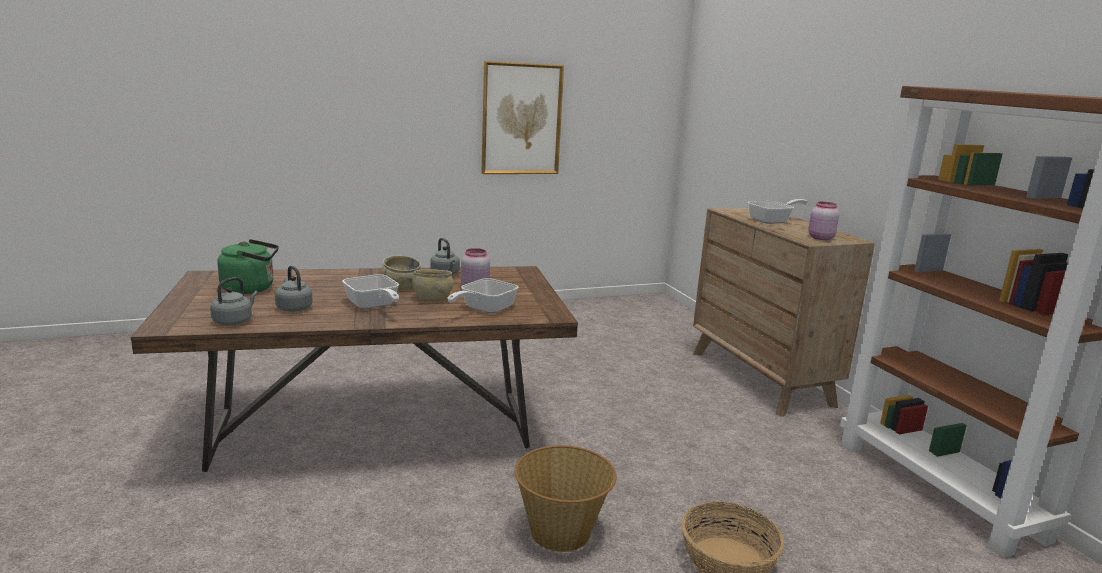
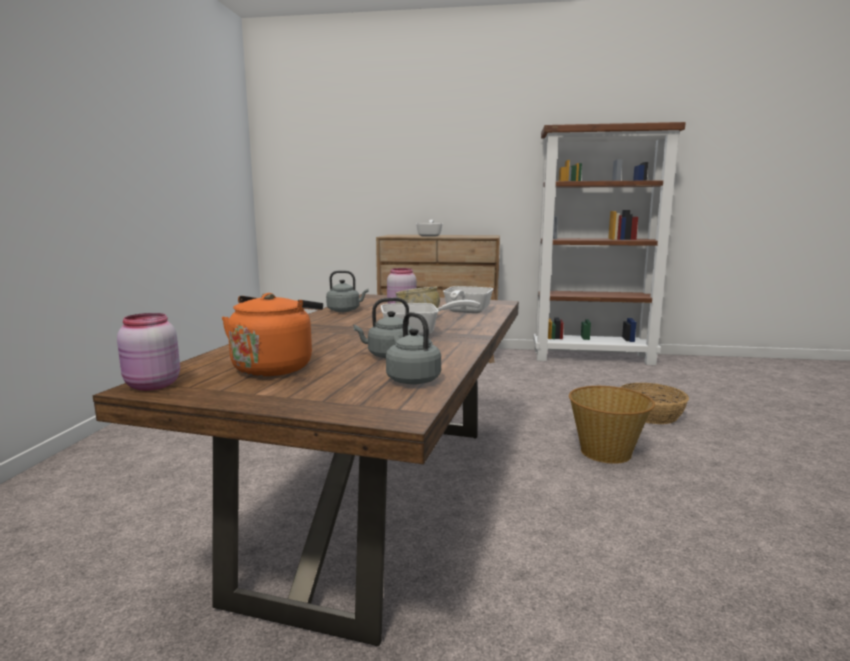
camera: 60 degrees left, 5 degrees down
green kettle [217,239,279,294] -> orange kettle [222,293,323,376]
beige bowl [381,255,421,291] -> none
frying pan [447,278,518,313] -> frying pan turned 45 degrees clockwise [443,286,493,313]
picture [481,61,564,174] -> none
pink jar [808,202,839,240] -> pink jar moved to [117,313,180,391]

